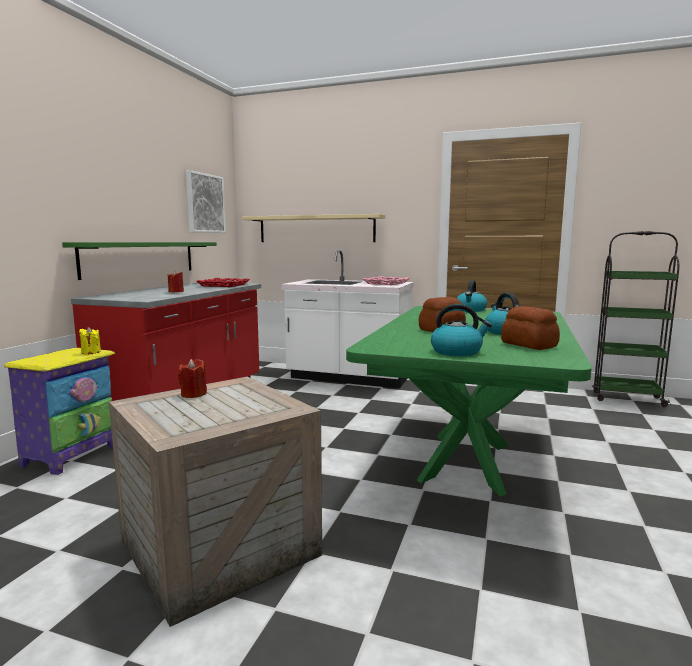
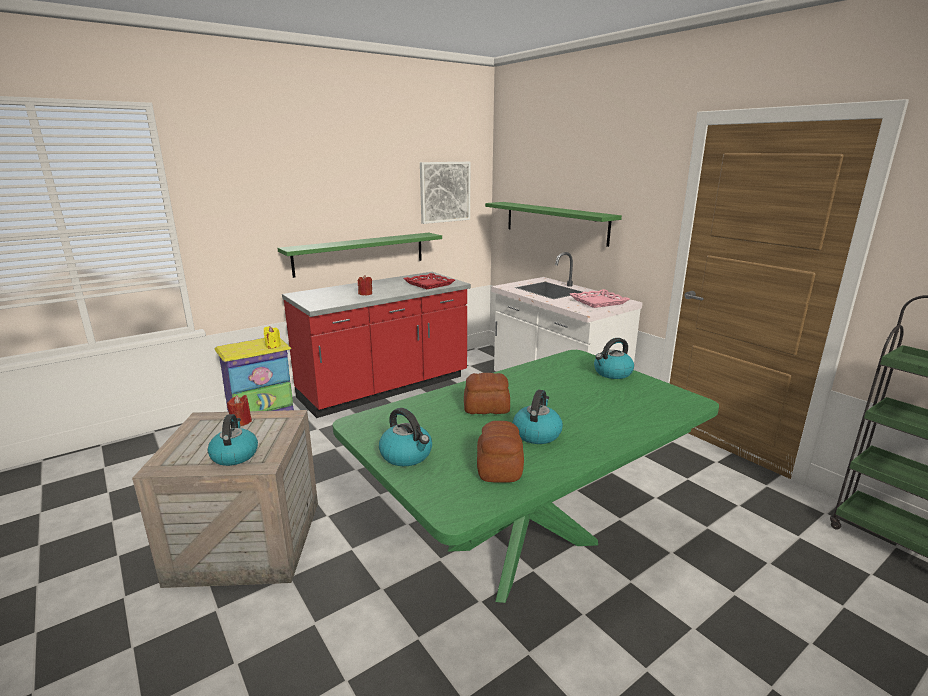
camera: 35 degrees right, 10 degrees up
beige shelf [242,214,385,242] -> green shelf [485,202,622,247]
none -> kettle [208,414,258,466]

